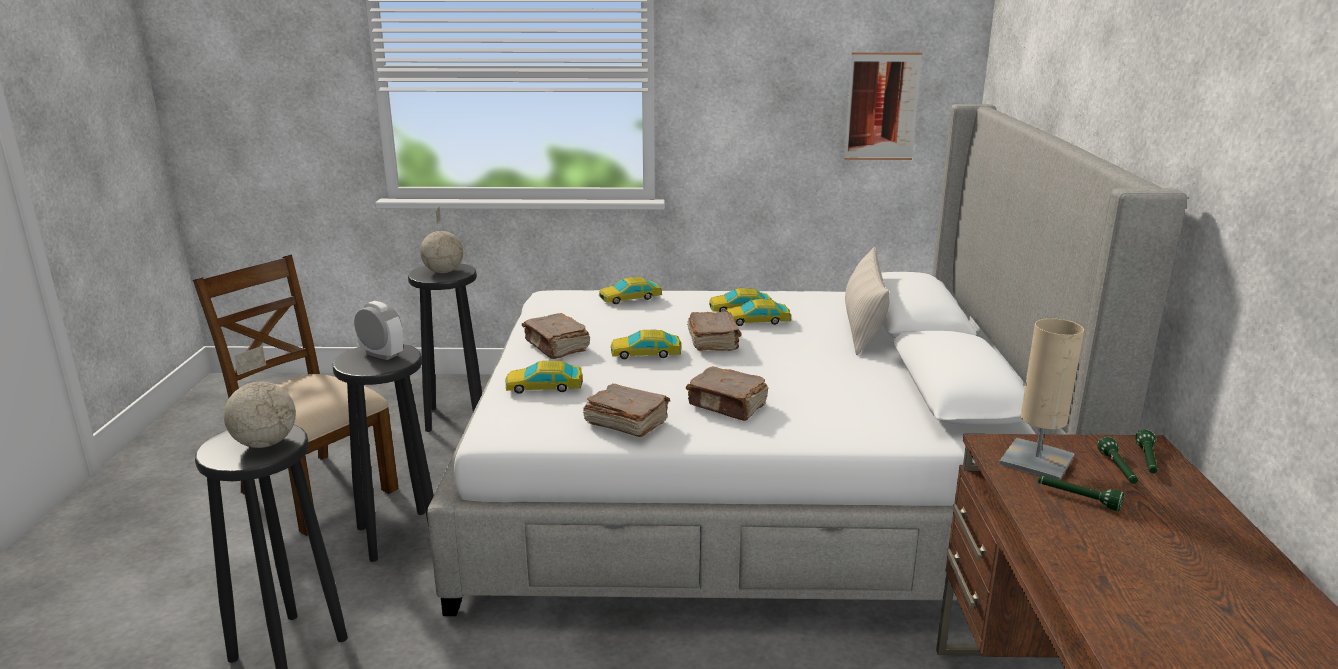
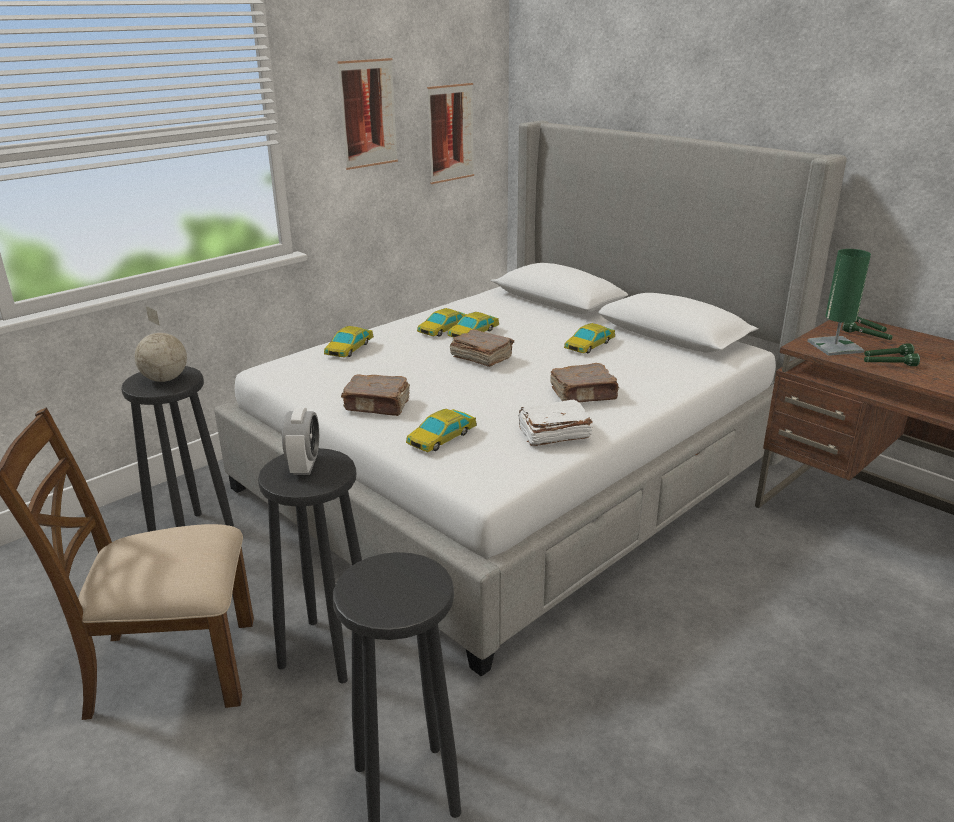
camera: 45 degrees left, 5 degrees up
globe [224,346,296,448] -> none
alarm clock [354,301,403,360] -> alarm clock turned 105 degrees clockwise [282,408,319,475]
brown book [583,384,670,437] -> white book [518,400,593,447]
toy car [611,330,681,359] -> toy car moved to [564,323,615,353]
beige pillow [845,247,889,355] -> none
beige table lamp [999,318,1084,480] -> green table lamp [807,249,871,356]
none -> picture [337,58,398,170]
none -> green flashlight [864,353,920,366]

